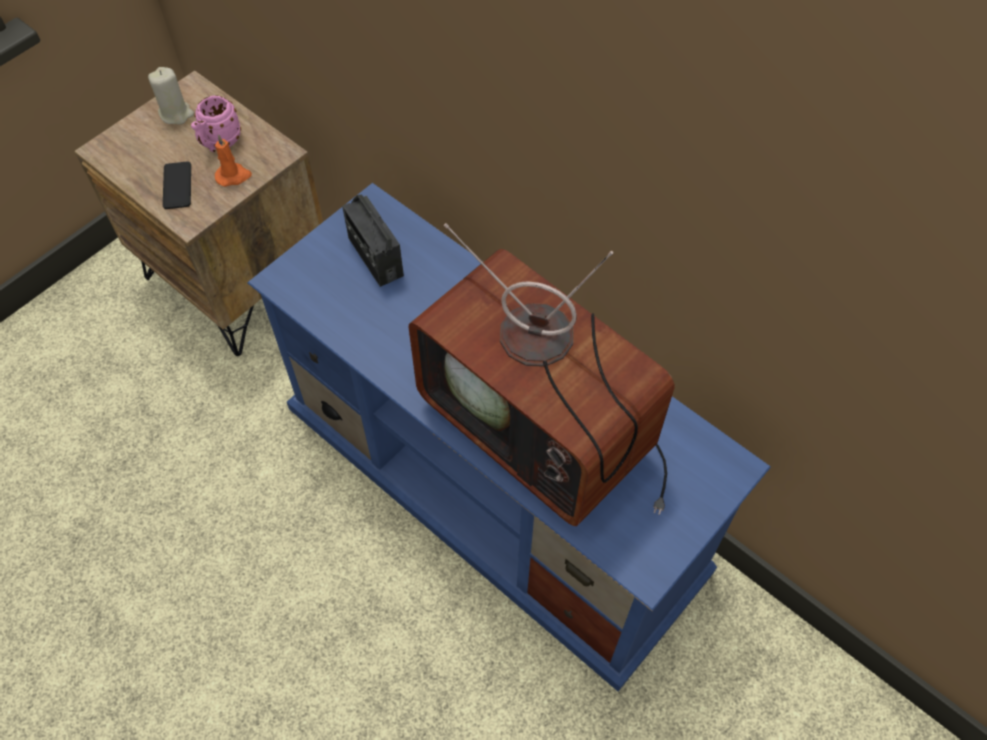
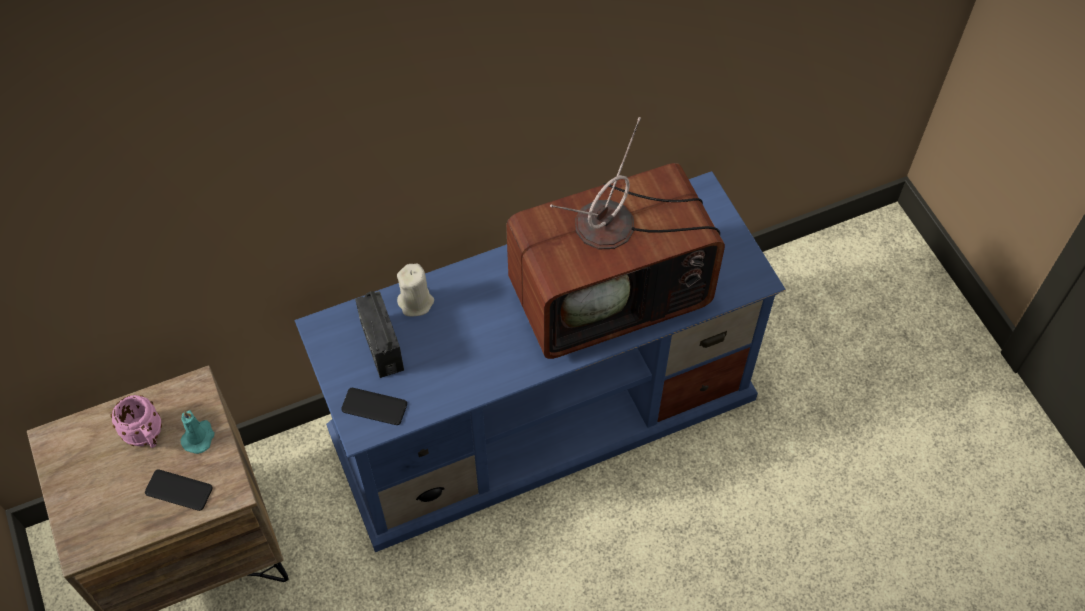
camera: 65 degrees left, 0 degrees up
beige candle [148,67,194,124] -> beige candle moved to [397,263,434,316]
orange candle [215,134,252,187] -> turquoise candle [180,410,214,454]
radio [342,195,404,287] -> radio turned 75 degrees clockwise [355,291,404,378]
none -> phone [341,388,407,425]

